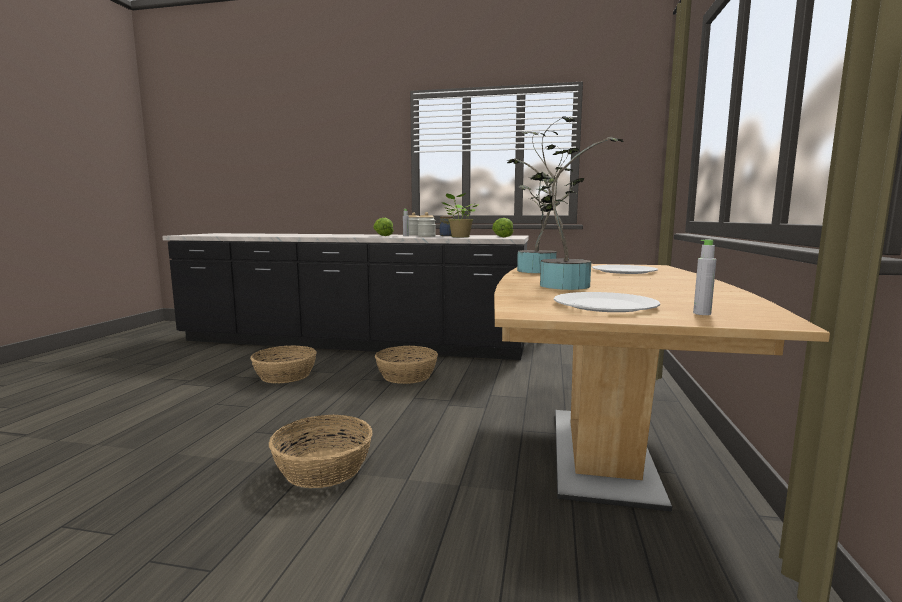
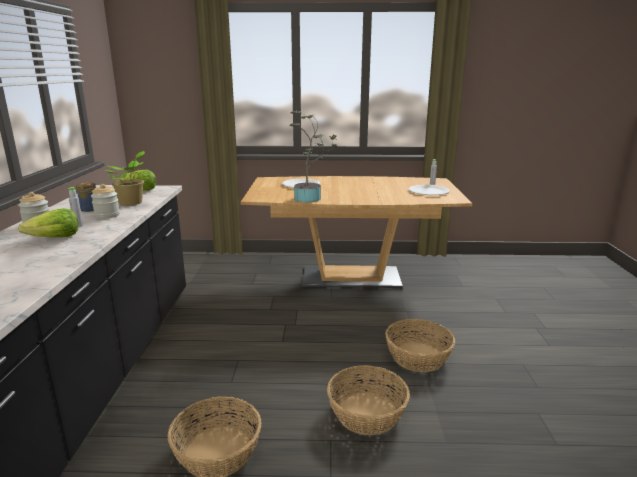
camera: 100 degrees left, 10 degrees up
basket [375,346,438,384] -> basket moved to [327,365,410,435]
potted plant [522,116,623,290] -> none

